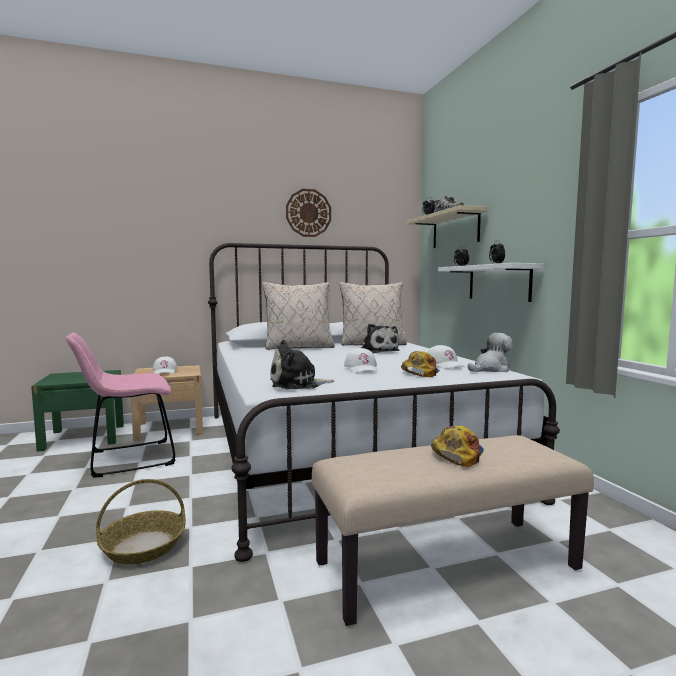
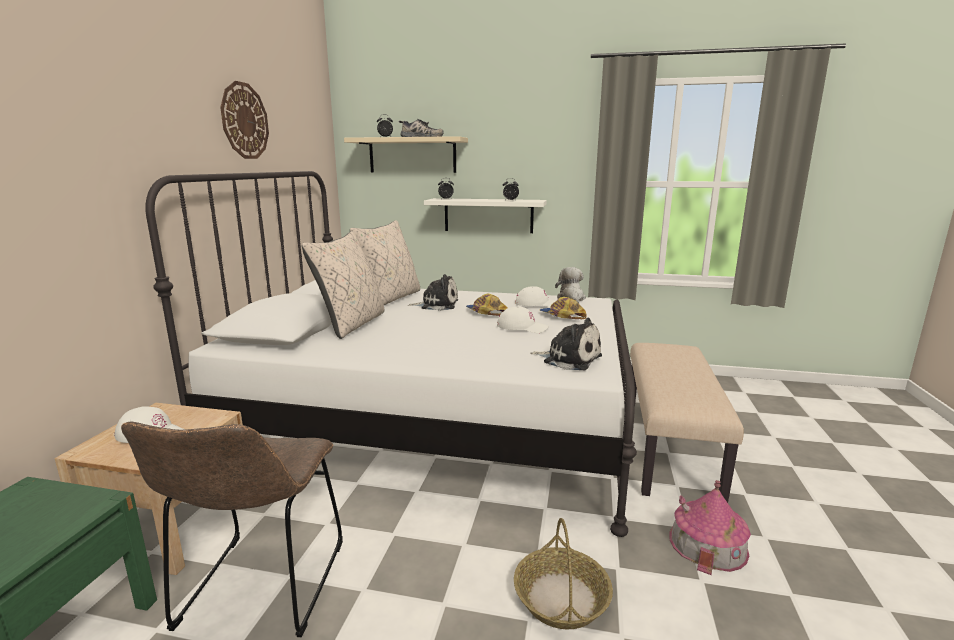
camera: 60 degrees left, 10 degrees up
pink chair [66,332,176,478] -> brown chair [121,422,343,637]
plush toy [270,340,334,390] -> plush toy turned 75 degrees counterclockwise [530,318,602,370]
cap [431,426,484,467] -> cap moved to [466,294,508,316]
none -> toy house [669,480,751,575]

